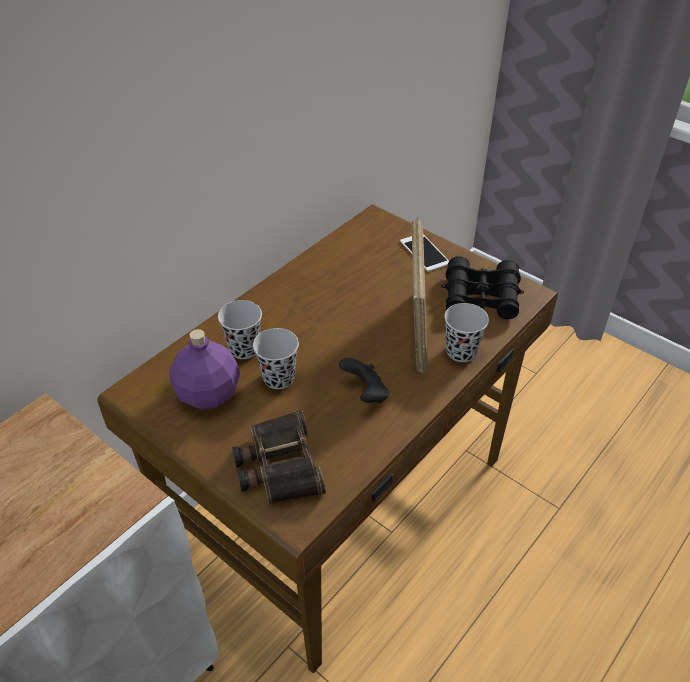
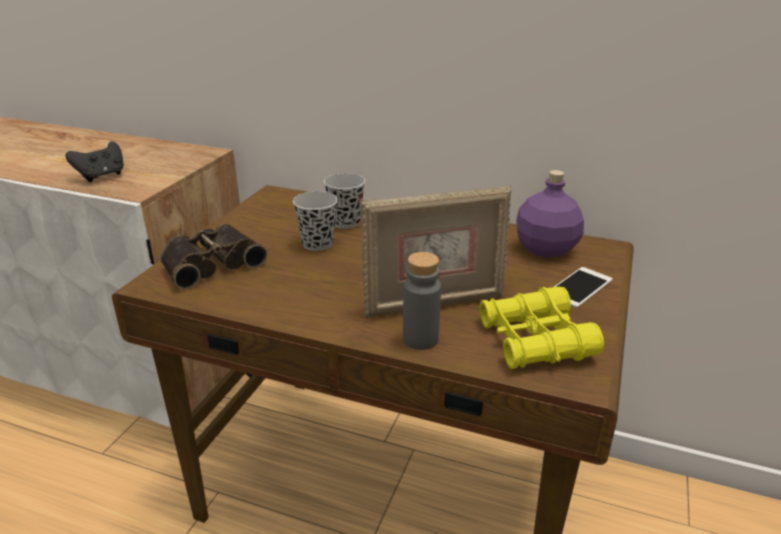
camera: 70 degrees right, 15 degrees down
purple bottle [169,329,240,409] -> purple bottle moved to [516,170,584,258]
black game controller [339,358,389,403] -> black game controller moved to [65,141,124,182]
black binoculars [442,256,524,319] -> yellow binoculars [479,287,604,369]
black cup [444,303,489,362] -> grey bottle [403,252,441,350]

